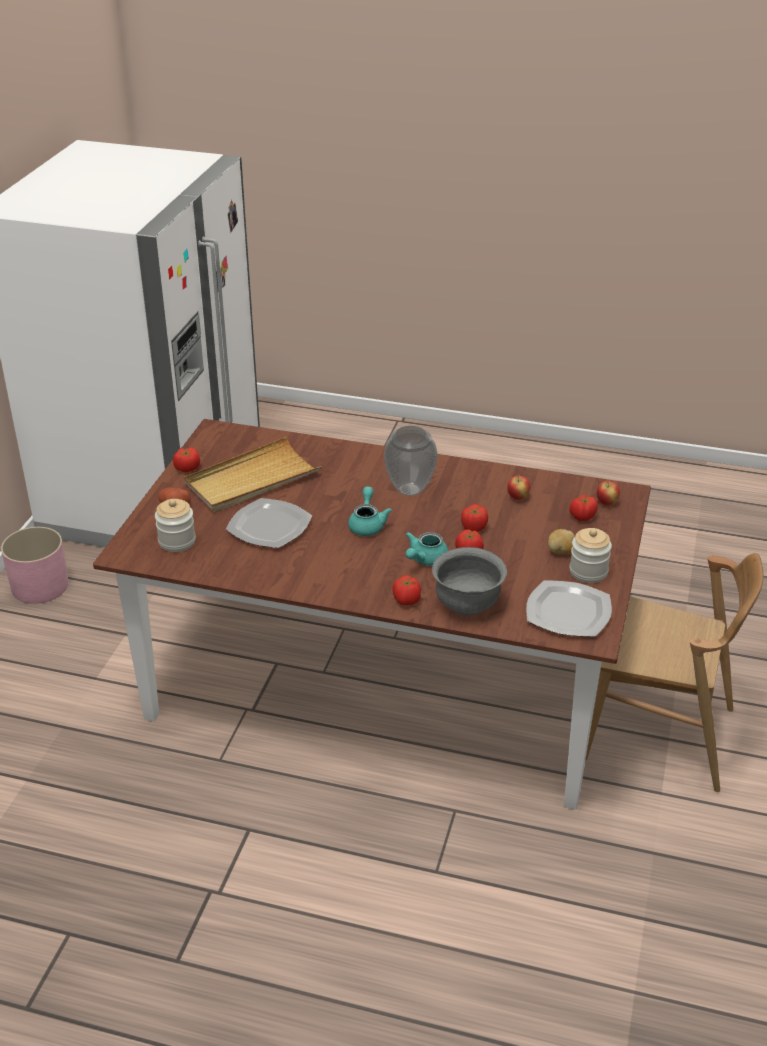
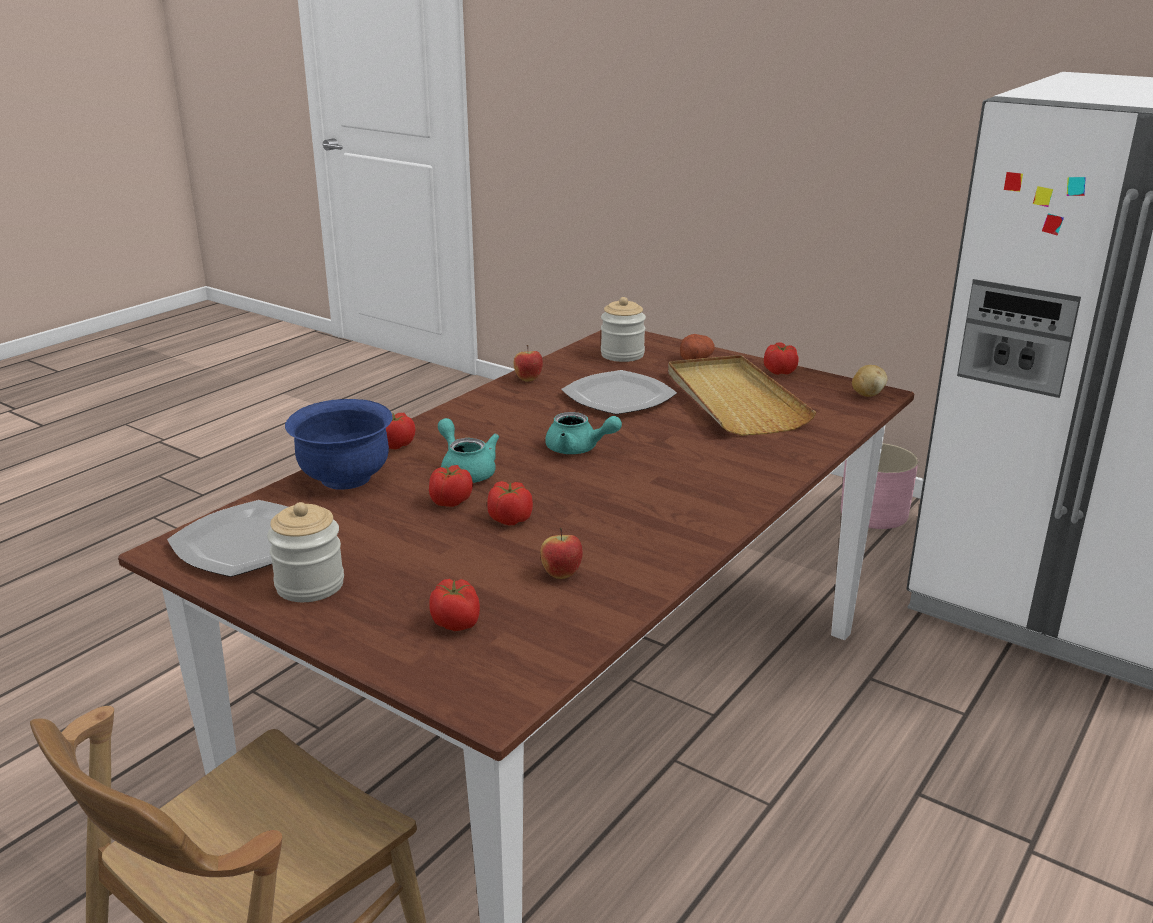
camera: 110 degrees right, 10 degrees down
vase [384,426,438,496] -> none
grey bowl [432,547,507,616] -> blue bowl [285,399,393,490]
potato [548,529,575,554] -> potato moved to [852,365,887,397]
apple [596,481,620,506] -> apple moved to [514,345,543,382]

